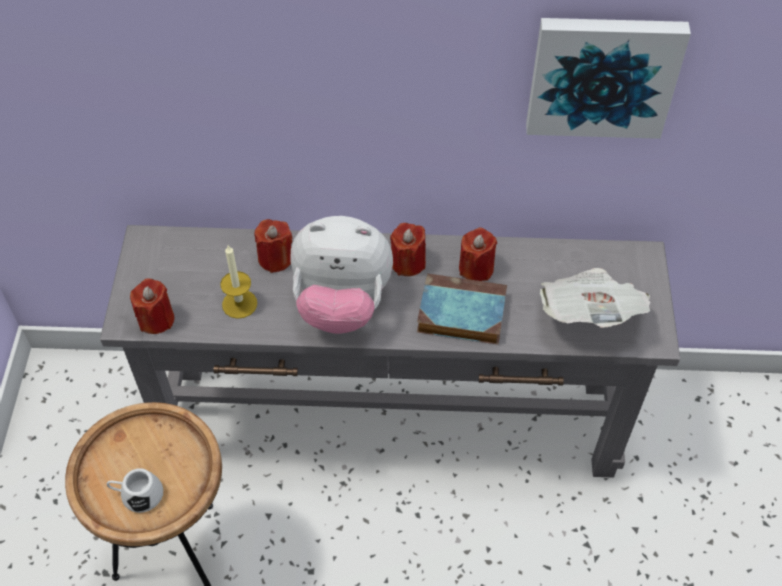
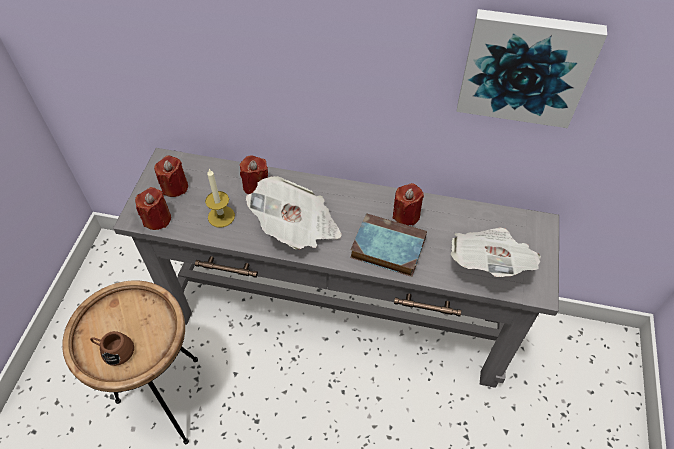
camera: 10 degrees right, 0 degrees up
white mug [107,468,163,513] -> brown mug [90,331,134,366]
plush toy [290,216,393,334] -> newspaper [246,176,342,250]
red candle [390,223,426,276] -> red candle moved to [154,156,188,197]

